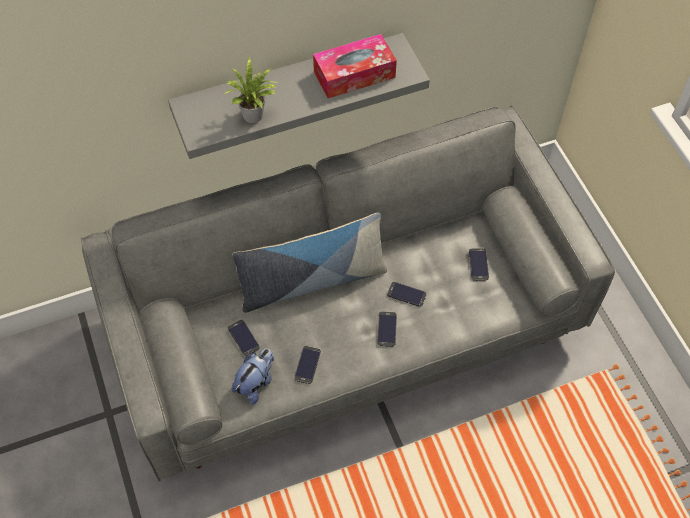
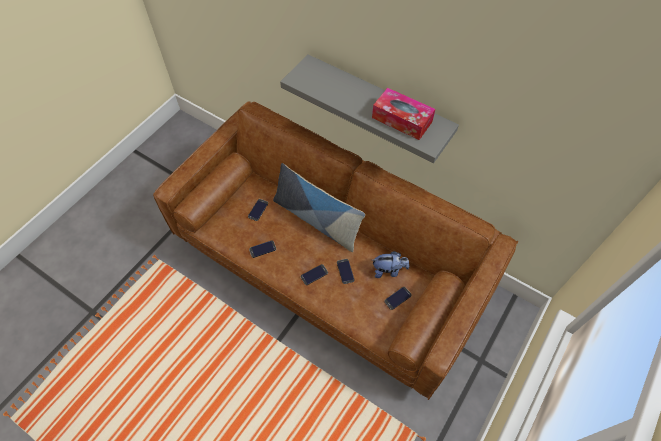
camera: 55 degrees right, 0 degrees up
grey sofa [81,105,615,482] -> brown sofa [153,101,518,400]
potted plant [225,57,278,123] -> none
plush toy [232,349,274,405] -> plush toy moved to [373,251,409,278]

